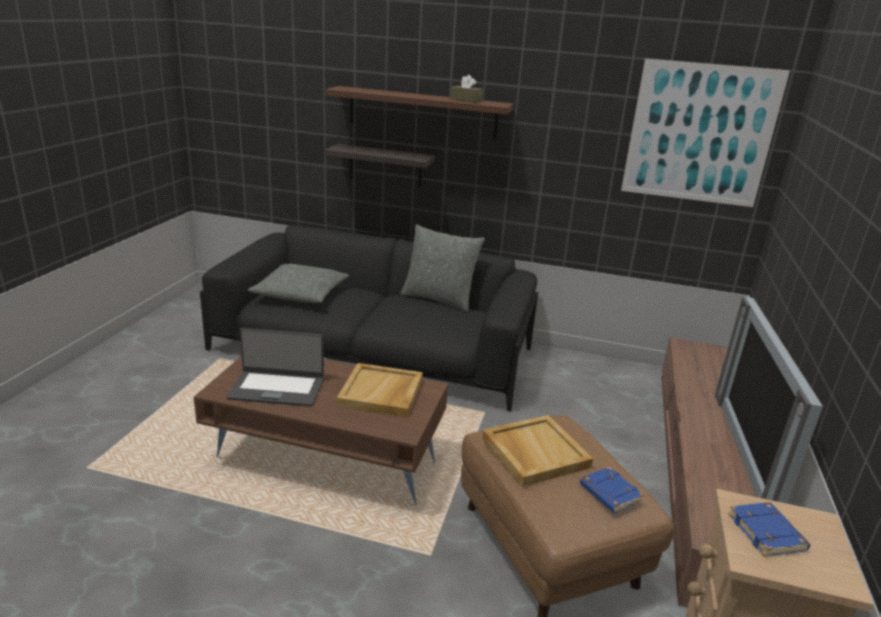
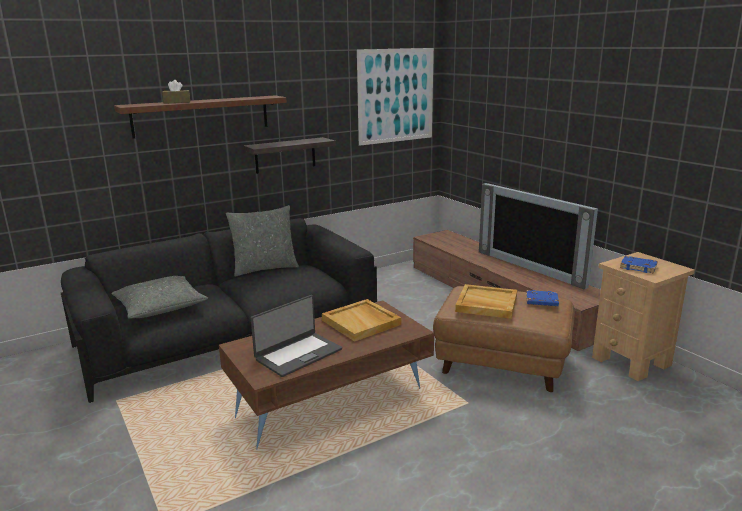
camera: 45 degrees left, 5 degrees down
shelf [325,144,435,188] -> shelf moved to [243,137,336,174]
brown tissue box [450,75,483,103] -> brown tissue box moved to [162,80,190,104]

